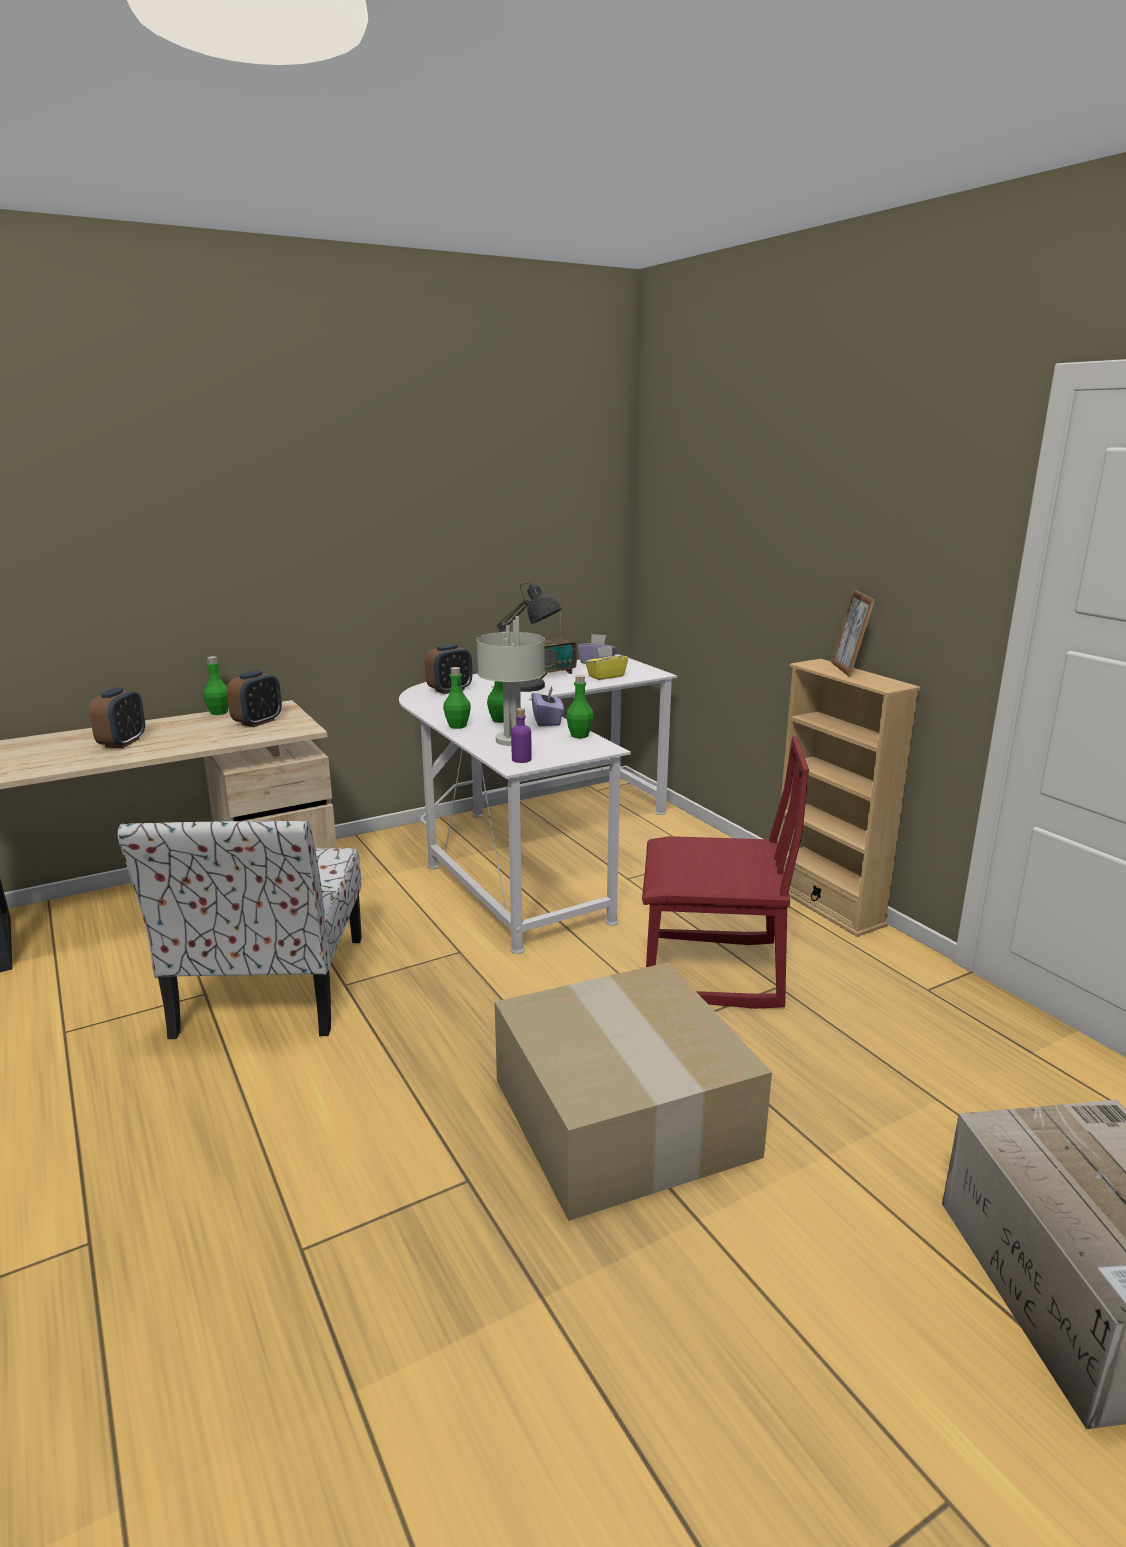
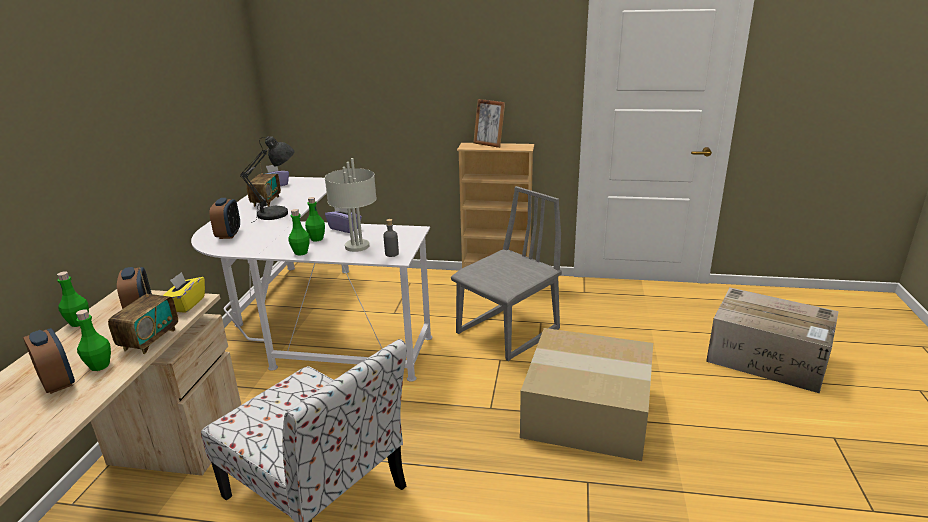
camera: 50 degrees left, 5 degrees up
purple bottle [511,708,532,763] -> grey bottle [383,219,399,257]
green bottle [566,675,593,738] -> green bottle moved to [76,309,111,371]
yellow tissue box [585,646,628,680] -> yellow tissue box moved to [163,272,205,313]
red chair [642,736,809,1009] -> grey chair [451,186,562,361]
none -> radio [108,268,178,354]

